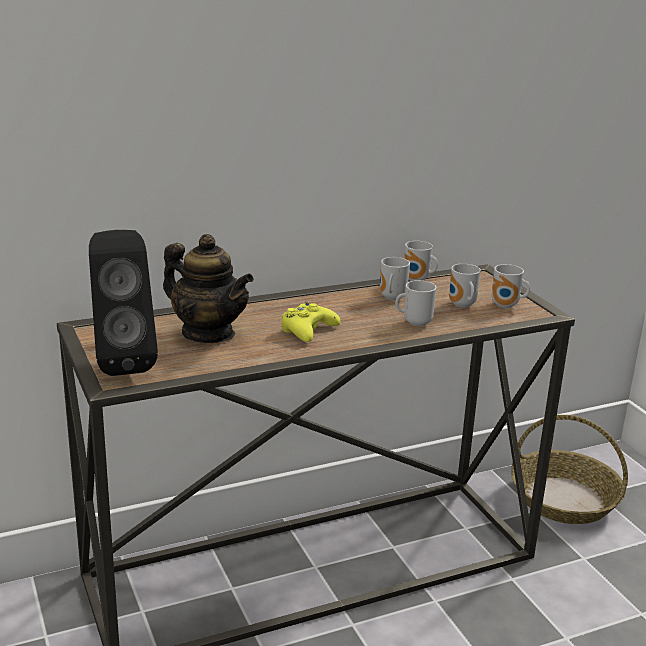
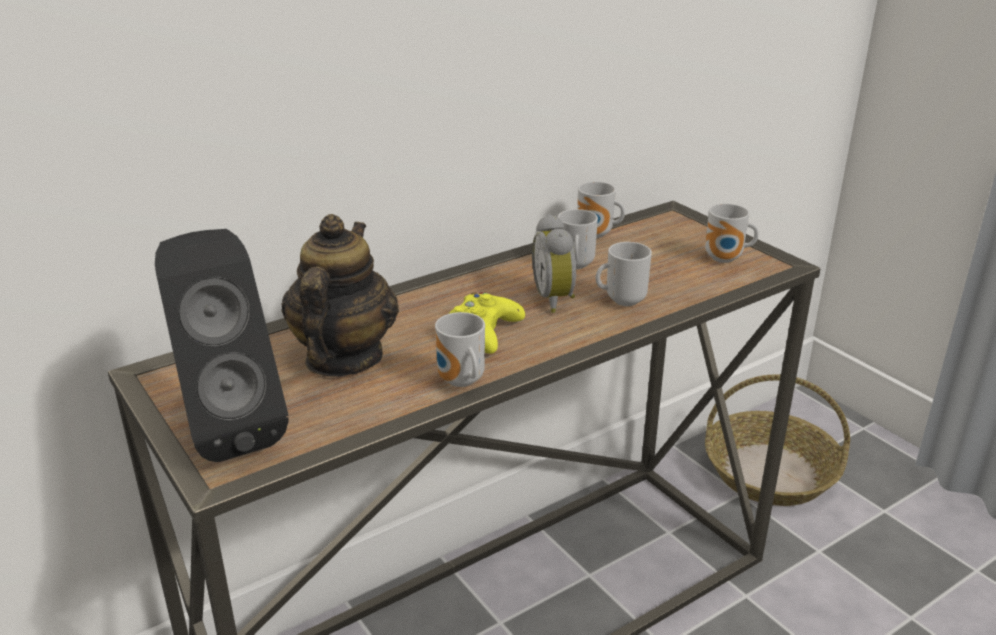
camera: 10 degrees left, 5 degrees up
teapot [163,234,254,343] -> teapot turned 105 degrees counterclockwise [281,214,399,377]
mug [449,264,481,308] -> mug moved to [435,312,485,387]
none -> alarm clock [532,214,576,313]

